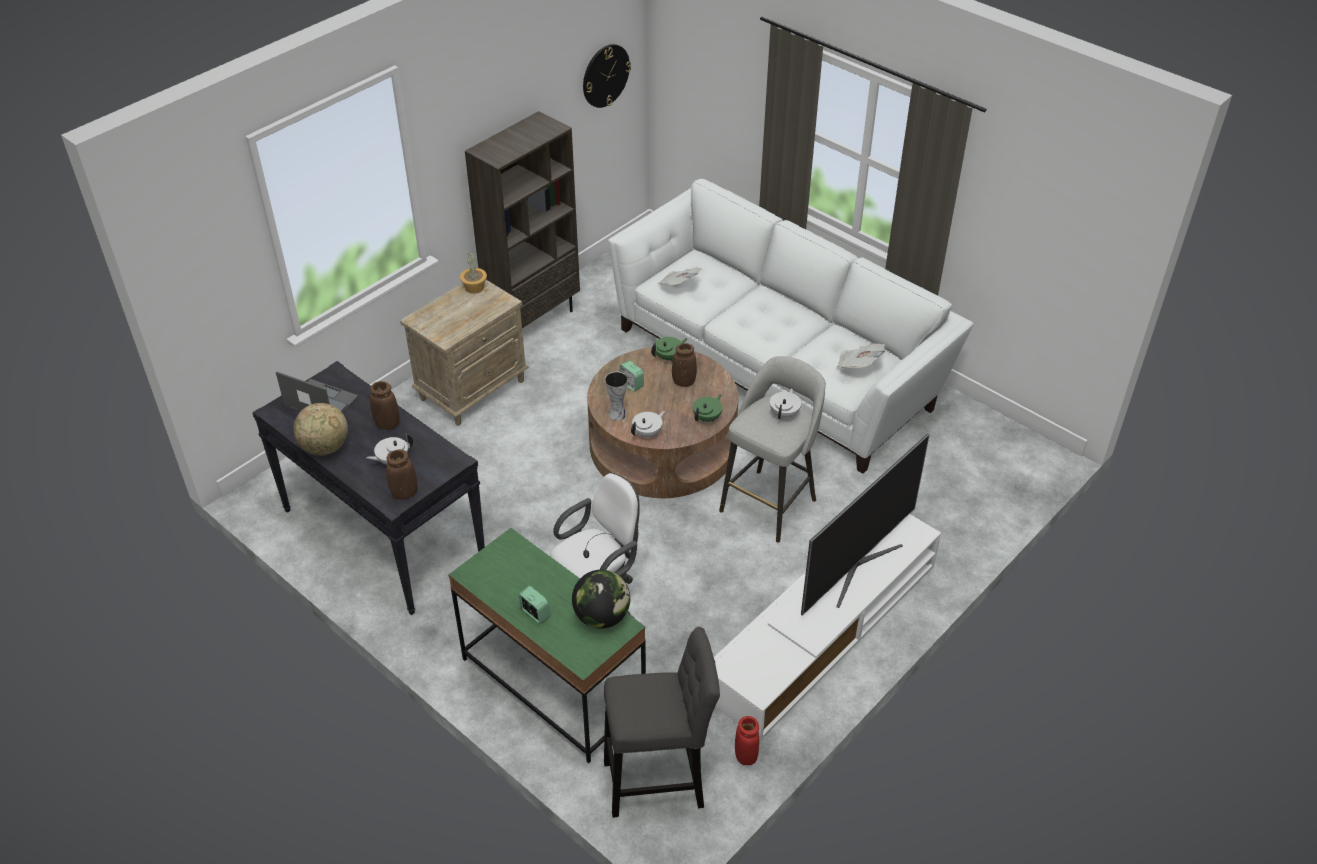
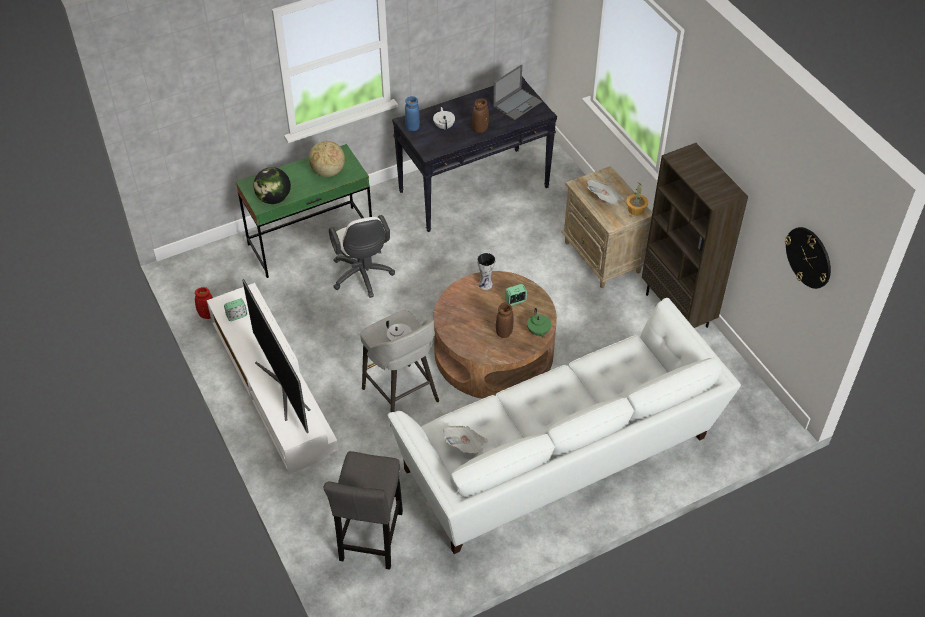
camera: 110 degrees right, 5 degrees up
globe [293,403,348,455] -> globe moved to [309,141,345,177]
brown vase [386,449,417,500] -> blue vase [405,96,420,131]
alarm clock [518,586,551,624] -> alarm clock moved to [224,299,247,321]
grey stool [604,627,720,818] -> grey stool moved to [324,451,403,570]
white teapot [631,411,665,438] -> none
newspaper [657,268,703,285] -> newspaper moved to [587,179,624,204]
green teapot [693,394,723,422] -> none

